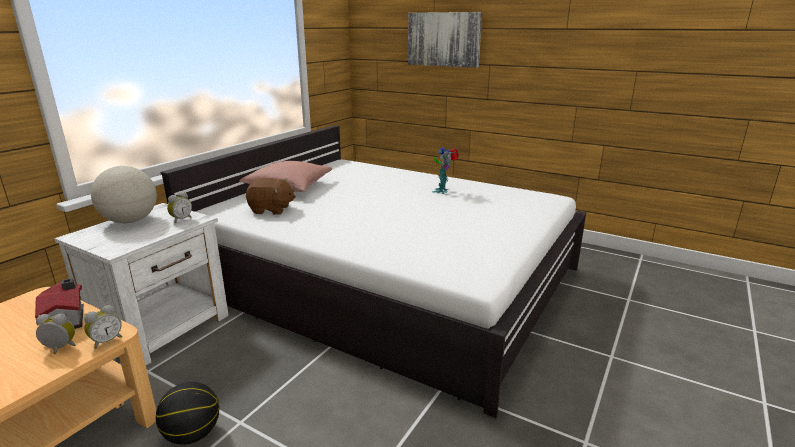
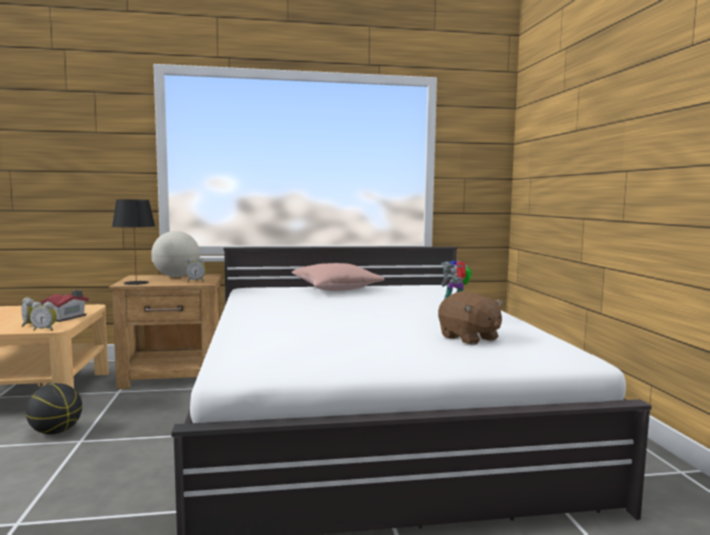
camera: 50 degrees right, 15 degrees down
white nightstand [55,203,229,366] -> brown nightstand [109,274,222,389]
brown plush toy [246,178,296,215] -> brown plush toy moved to [438,292,503,345]
picture [408,12,482,68] -> none
none -> black table lamp [112,200,155,285]

